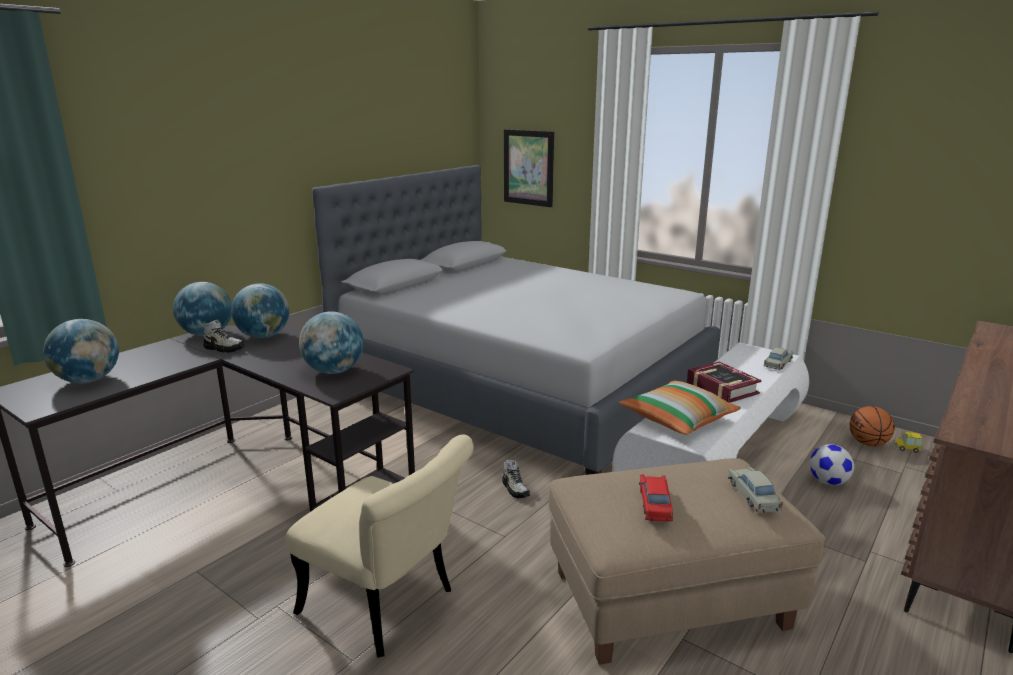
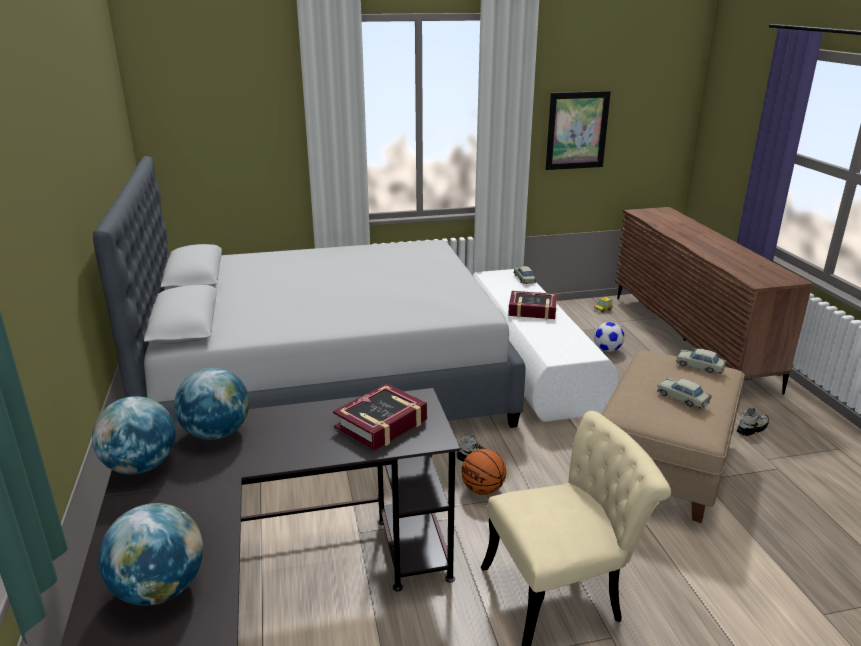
camera: 50 degrees left, 5 degrees up
shoe [203,320,244,353] -> shoe moved to [737,408,769,436]
globe [299,311,364,374] -> book [333,383,427,451]
picture [504,129,554,207] -> picture moved to [546,91,611,170]
pillow [618,380,741,435] -> none
red toy car [639,474,673,522] -> beige toy car [657,378,712,409]
basketball [849,406,895,446] -> basketball moved to [461,449,506,495]

